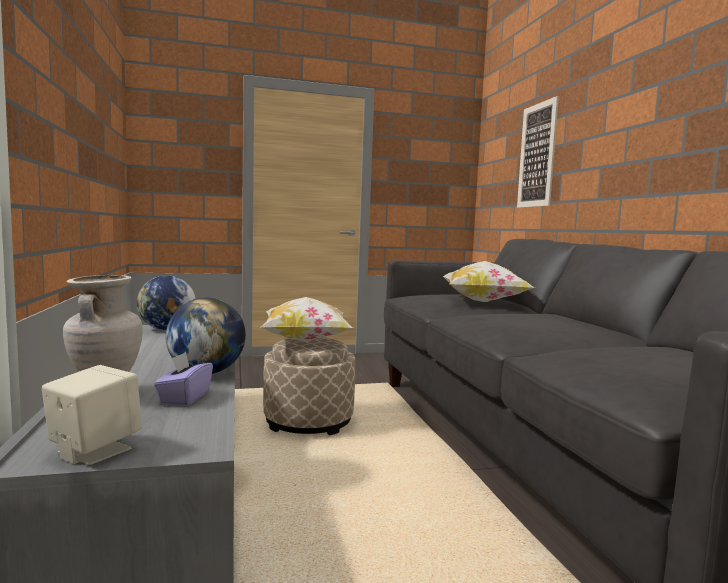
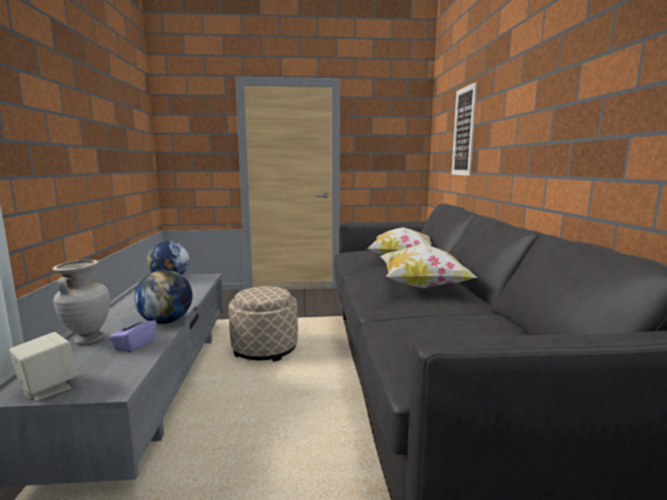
camera: 10 degrees right, 5 degrees up
pillow [261,297,353,342] -> pillow moved to [380,244,478,288]

